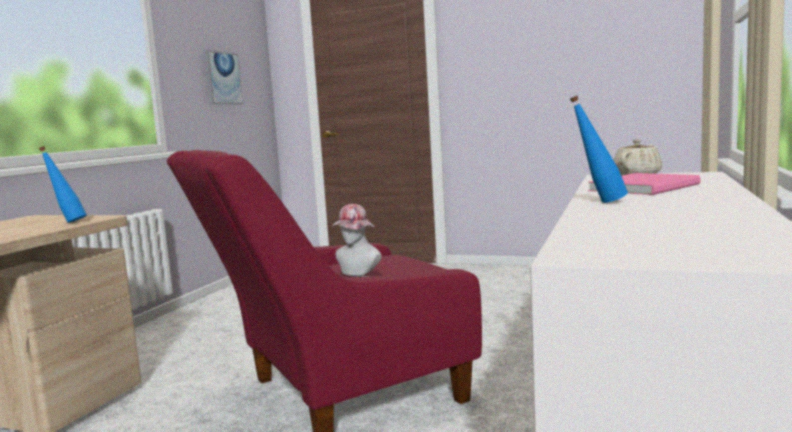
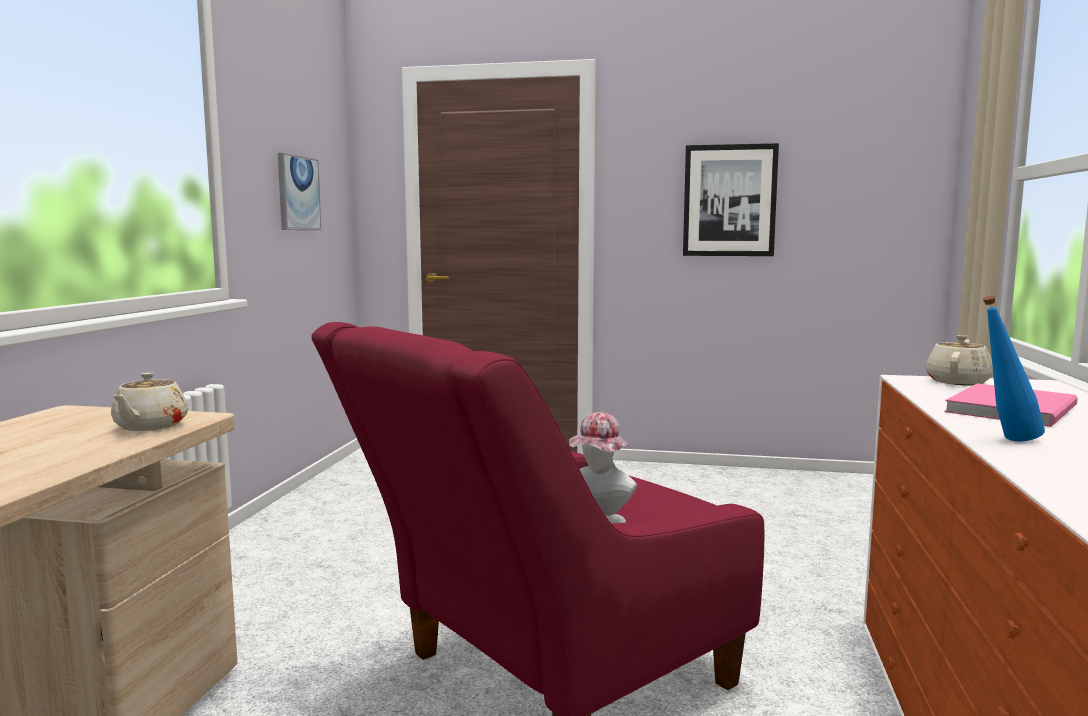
camera: 10 degrees left, 0 degrees up
blue bottle [39,146,87,223] -> beige teapot [111,372,188,431]
none -> picture [683,143,779,256]

